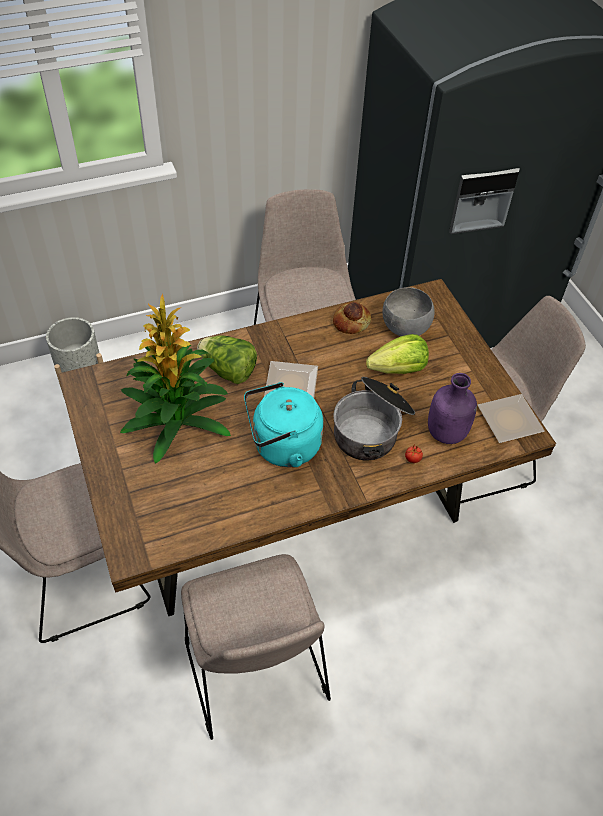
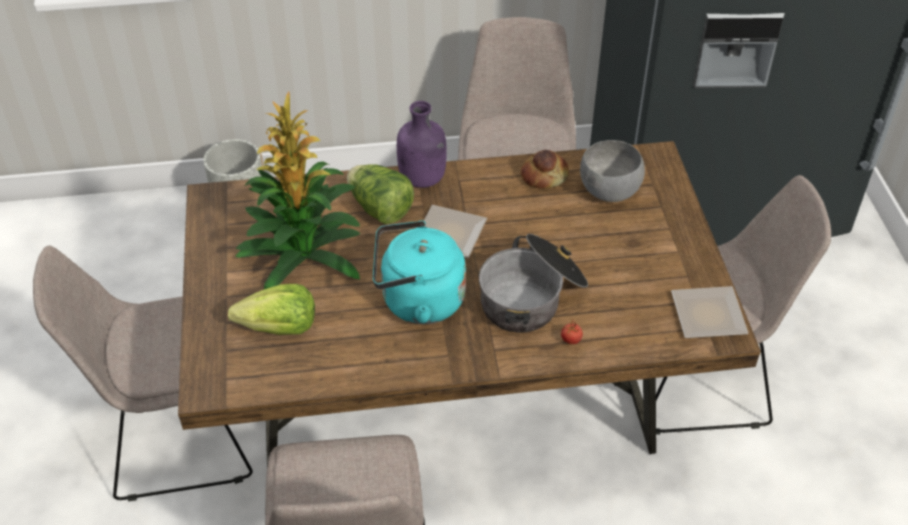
camera: 15 degrees right, 5 degrees down
lettuce [366,334,429,374] -> lettuce moved to [228,284,315,335]
purple bottle [428,373,477,444] -> purple bottle moved to [397,101,447,188]

